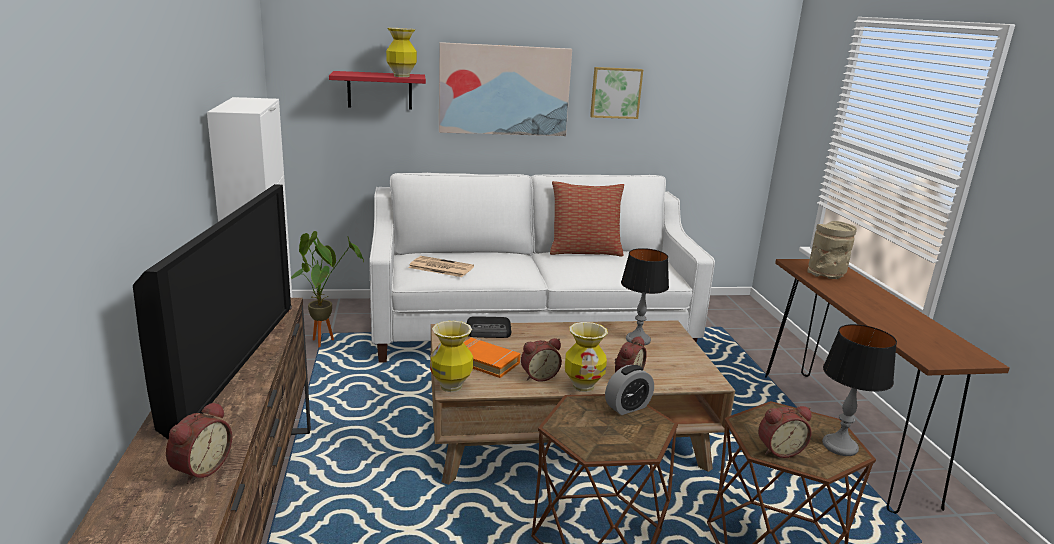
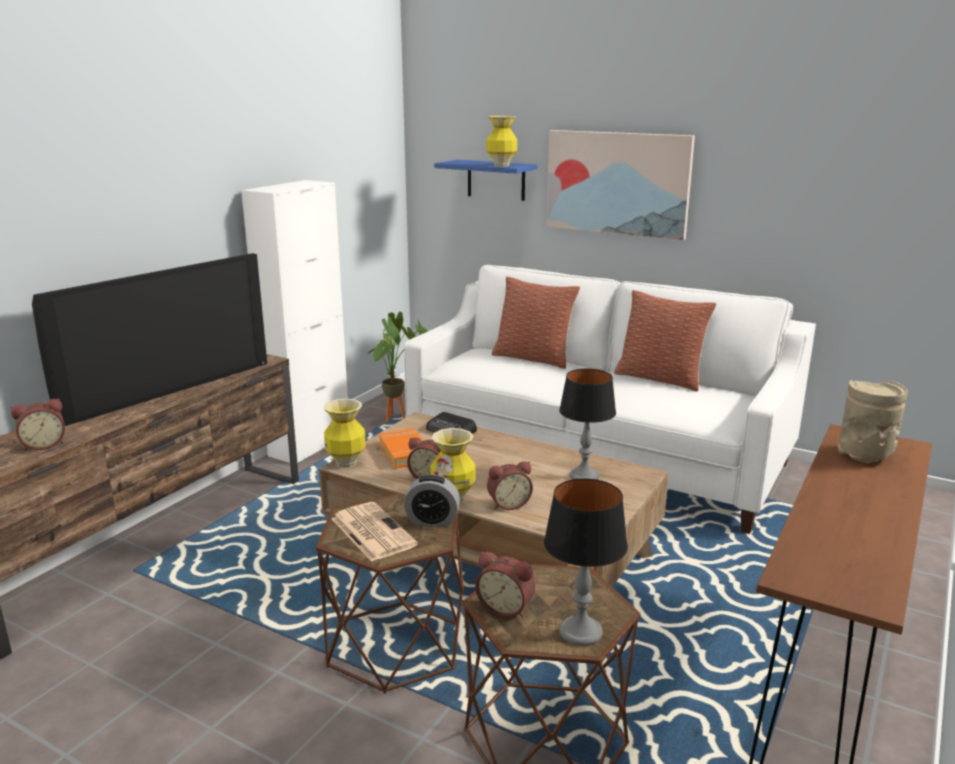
camera: 40 degrees right, 0 degrees up
red shelf [329,71,426,109] -> blue shelf [434,160,538,201]
newspaper [408,256,474,277] -> newspaper moved to [332,502,418,562]
picture [590,67,643,119] -> none
none -> pillow [492,276,580,369]

